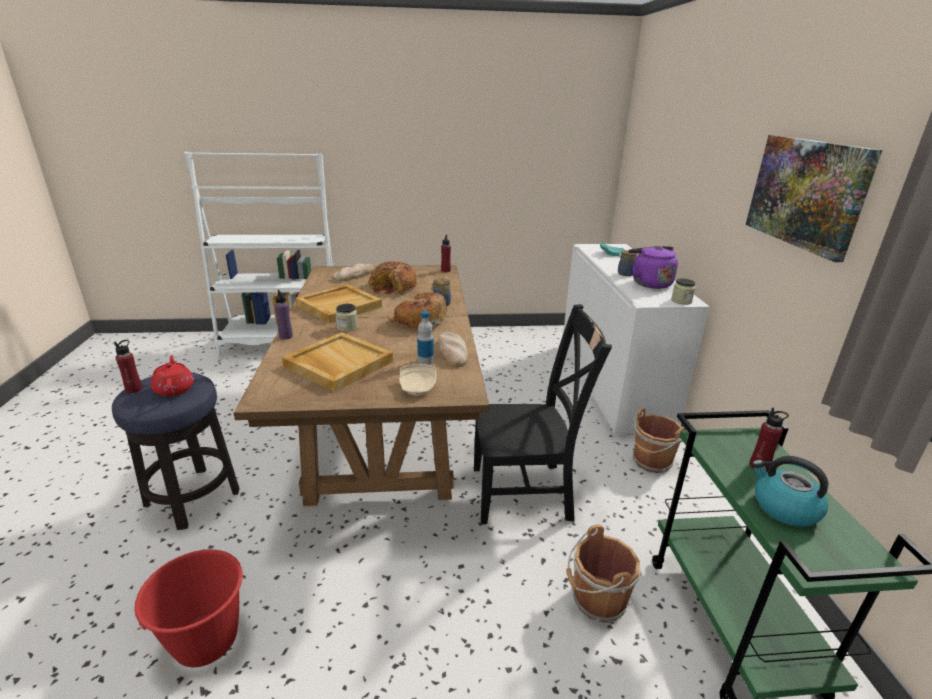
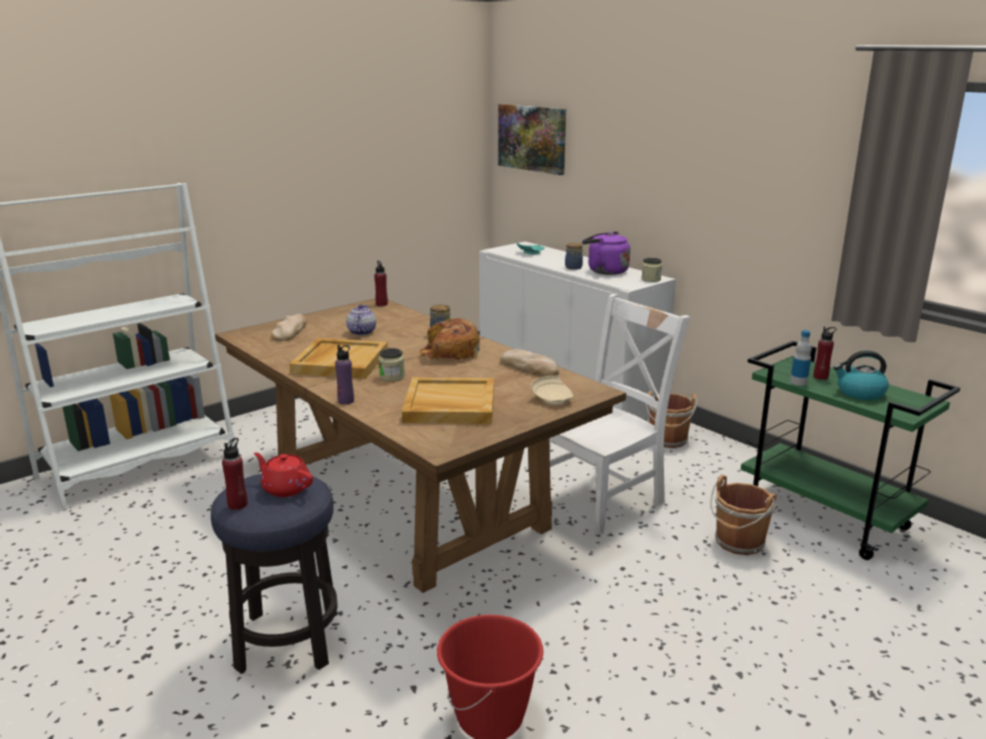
camera: 35 degrees left, 5 degrees down
bread [368,261,417,295] -> teapot [346,304,376,335]
bottle [417,311,434,365] -> bottle moved to [790,330,812,386]
black chair [474,304,612,524] -> white chair [549,294,690,535]
picture [746,135,882,262] -> picture moved to [498,104,566,175]

